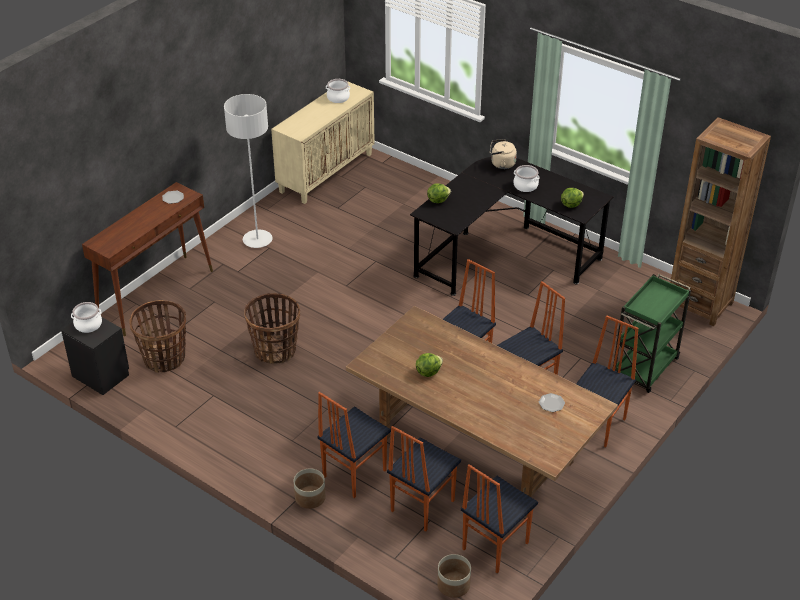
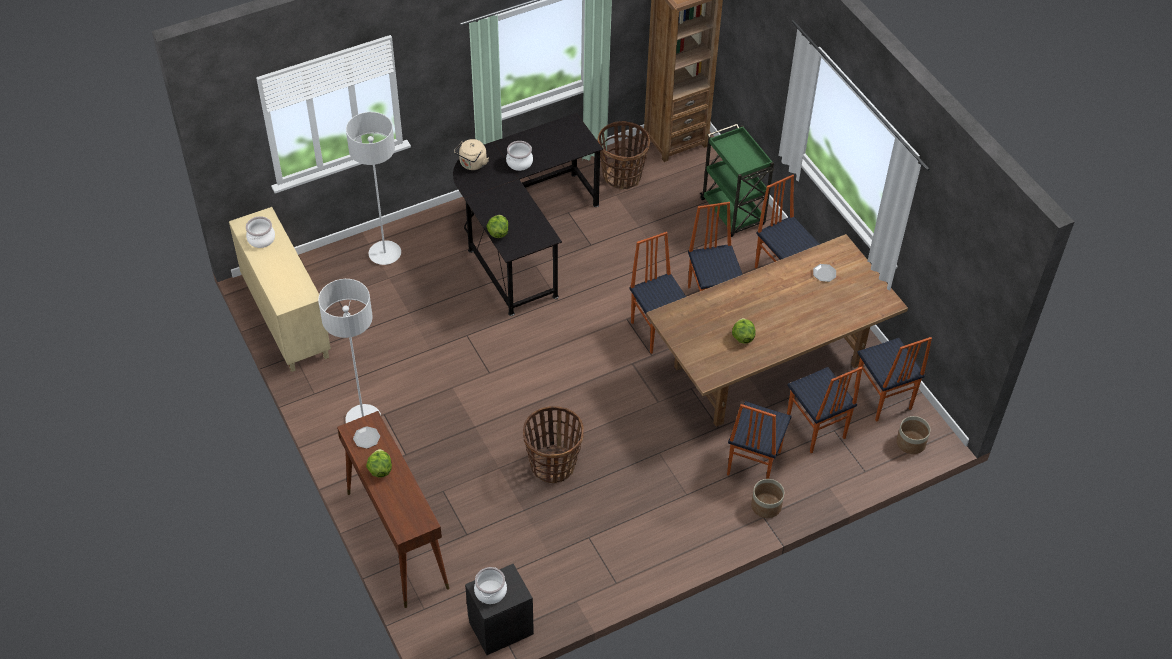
camera: 65 degrees left, 10 degrees up
basket [129,300,186,373] -> basket moved to [597,121,650,190]
chair [317,392,391,498] -> chair turned 45 degrees clockwise [727,401,791,479]
lettuce [561,188,584,208] -> lettuce moved to [366,449,392,478]
none -> grey floor lamp [346,112,401,265]

